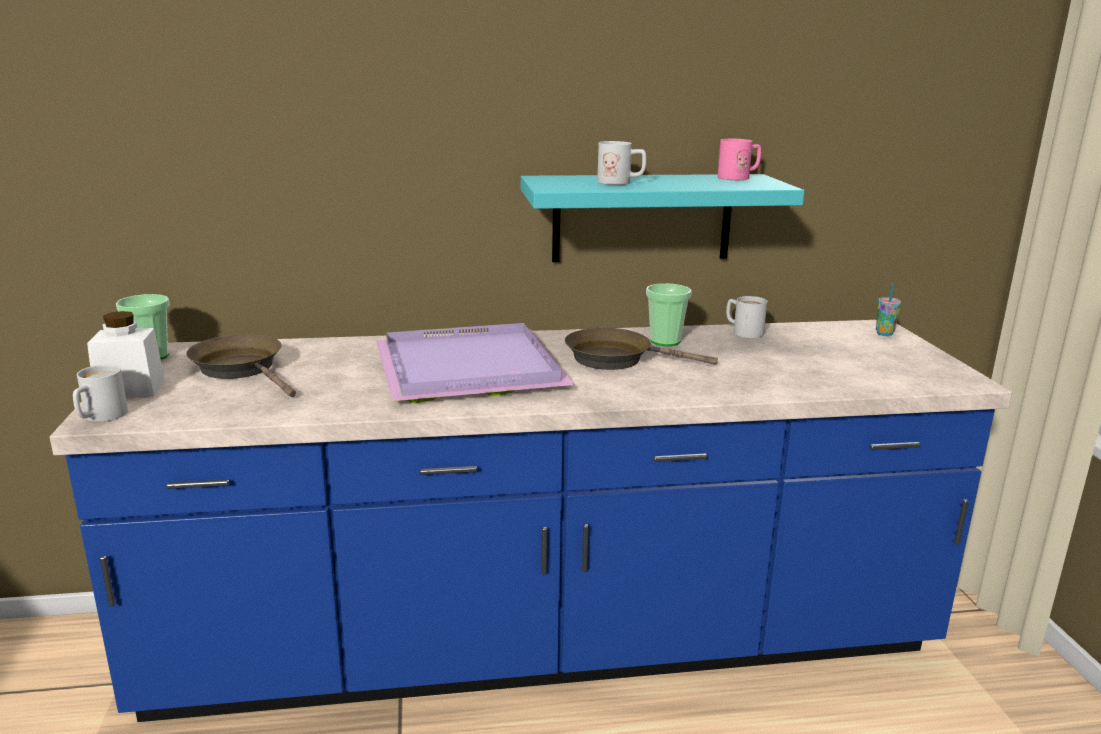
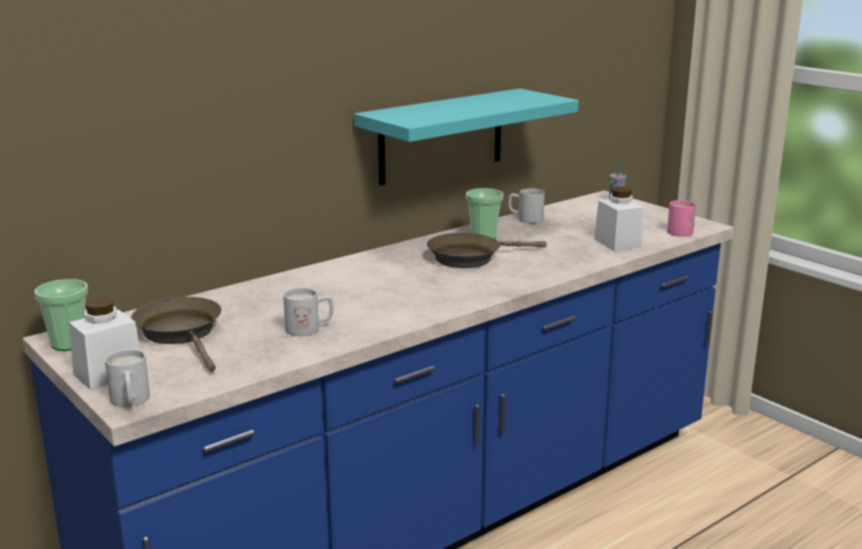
camera: 30 degrees left, 0 degrees up
brown frying pan [186,334,296,397] -> brown frying pan turned 45 degrees clockwise [131,297,221,372]
purple tray [376,323,575,404] -> none
white mug [597,141,646,185] -> white mug moved to [283,287,334,336]
pink mug [717,139,761,180] -> pink mug moved to [667,200,696,237]
none -> white jar [594,187,643,251]

